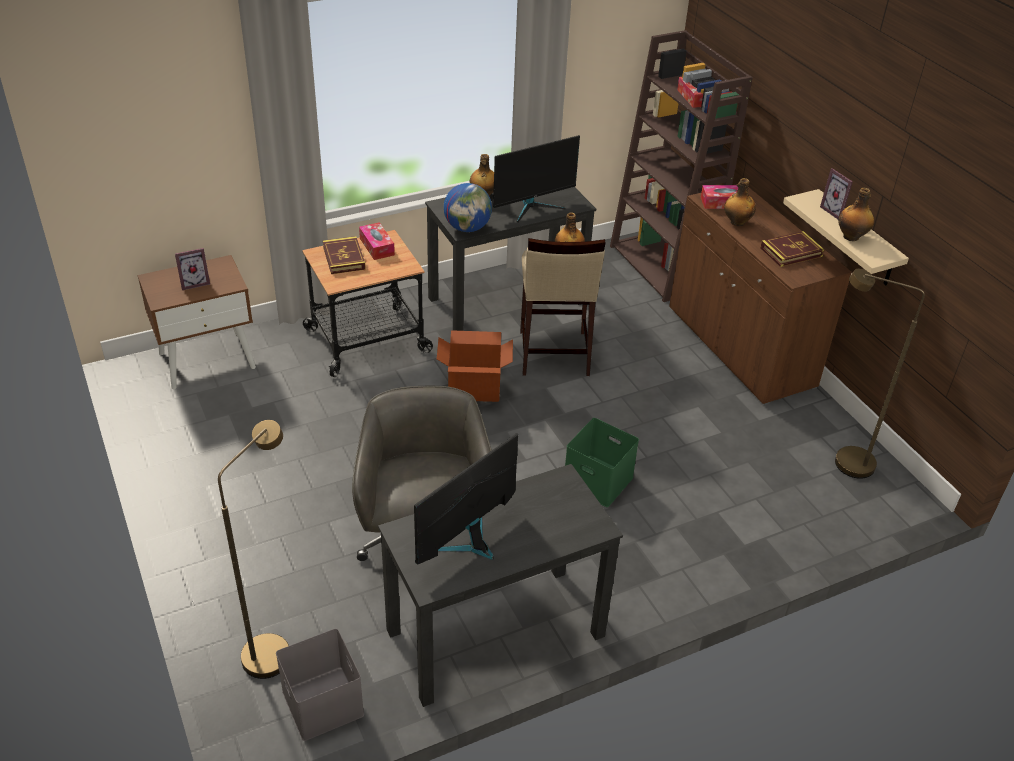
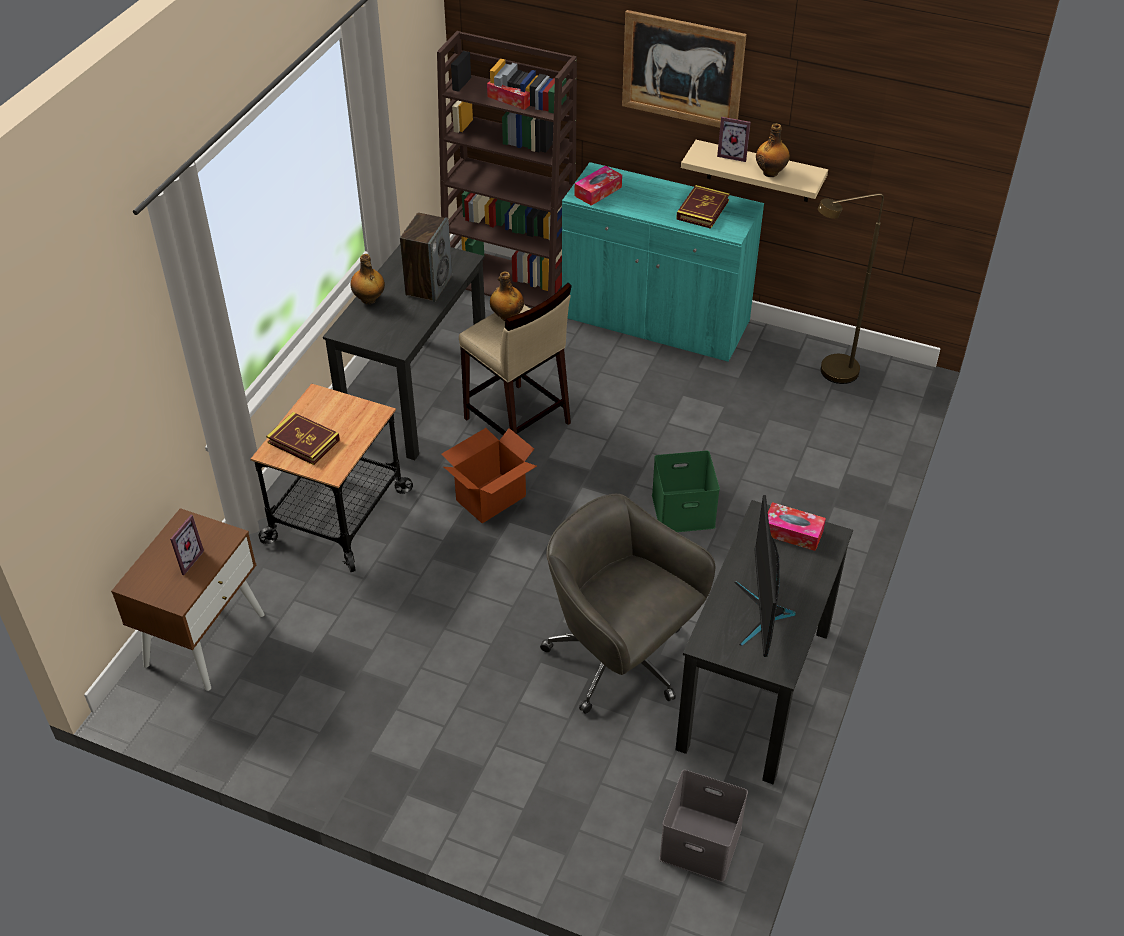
camera: 40 degrees left, 5 degrees up
brown floor lamp [218,420,289,679] -> none
tissue box [359,222,395,260] -> tissue box moved to [768,502,826,551]
globe [444,183,492,232] -> none
monitor [493,135,580,222] -> speaker [400,213,452,302]
brown cabinet [669,184,852,405] -> turquoise cabinet [562,162,764,362]
bottle [724,178,756,226] -> none
none -> picture [622,10,747,128]

